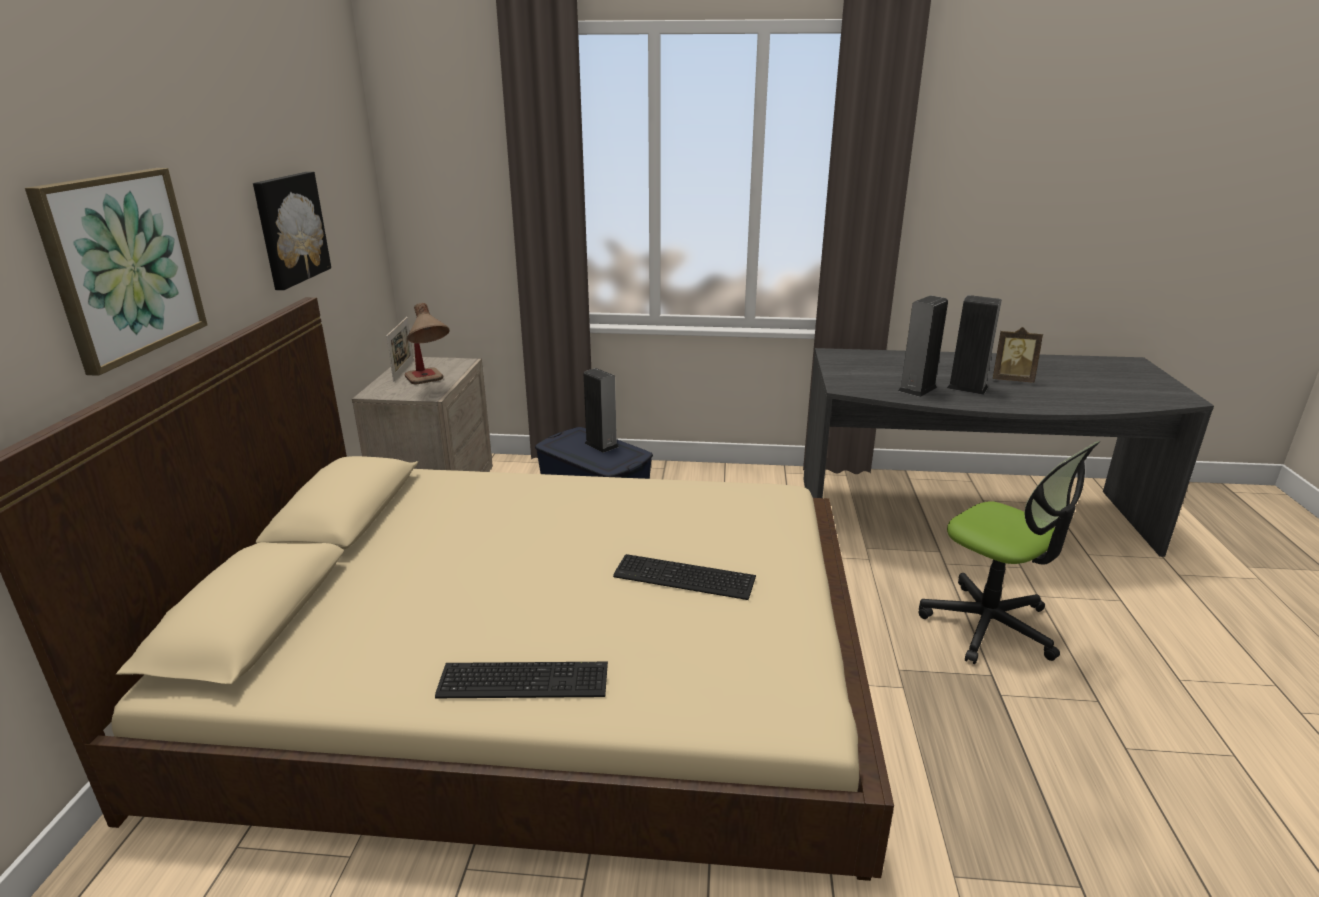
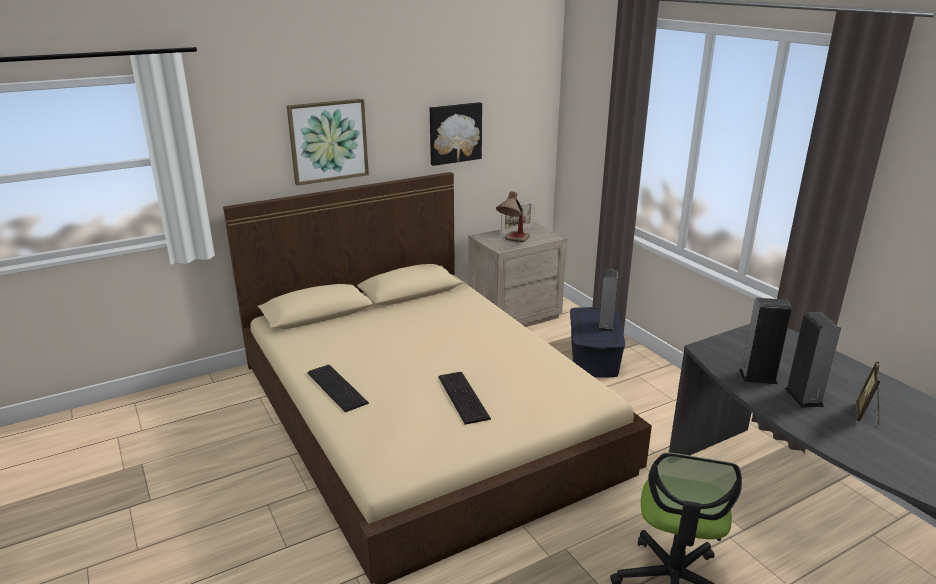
camera: 55 degrees right, 0 degrees up
picture frame [993,327,1043,383] -> picture frame turned 45 degrees clockwise [856,361,881,425]

